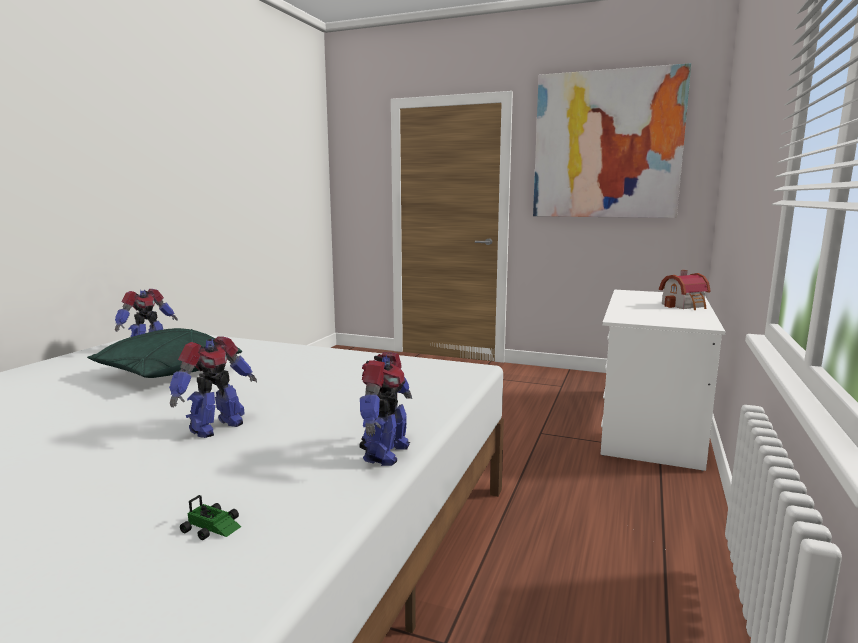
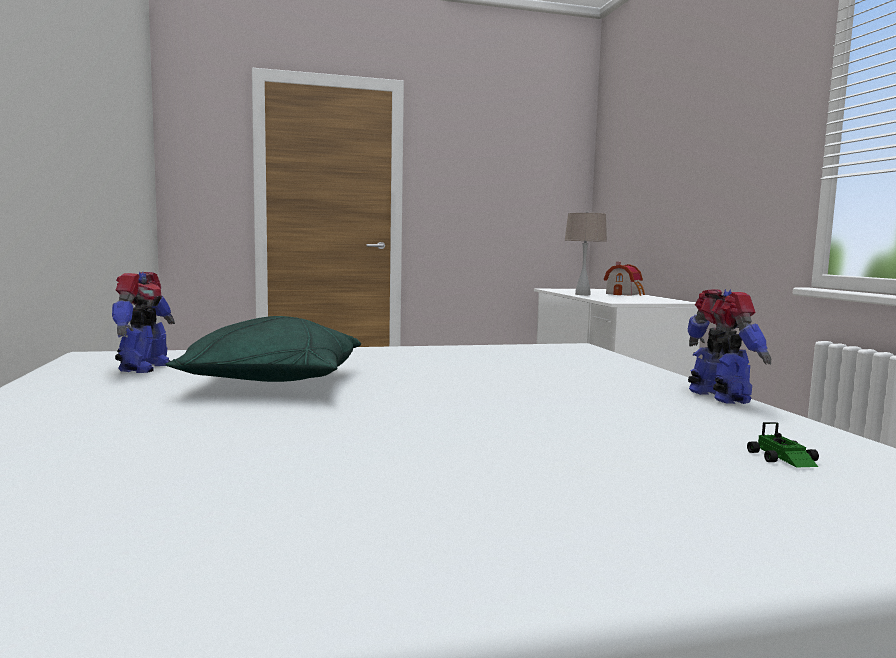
camera: 35 degrees left, 5 degrees down
toy robot [169,337,257,438] -> none
toy car [180,495,241,540] -> toy car turned 90 degrees clockwise [747,422,819,467]
picture [533,63,691,218] -> none
none -> beige table lamp [564,211,607,295]

